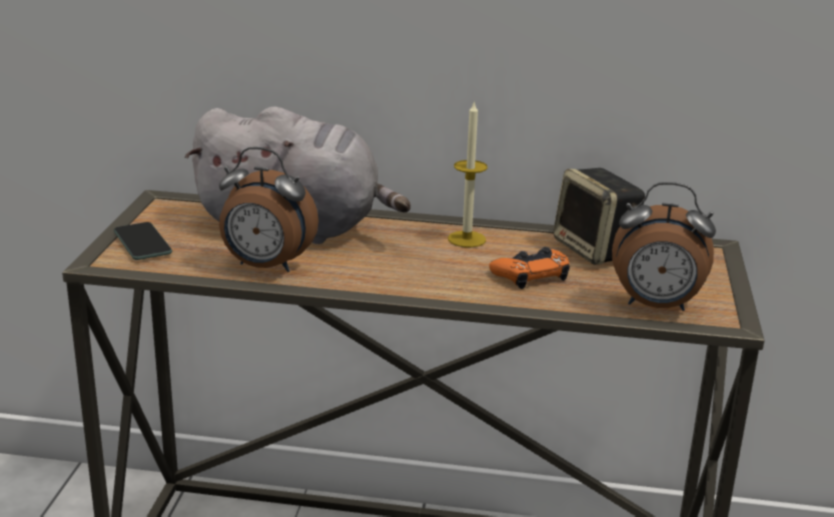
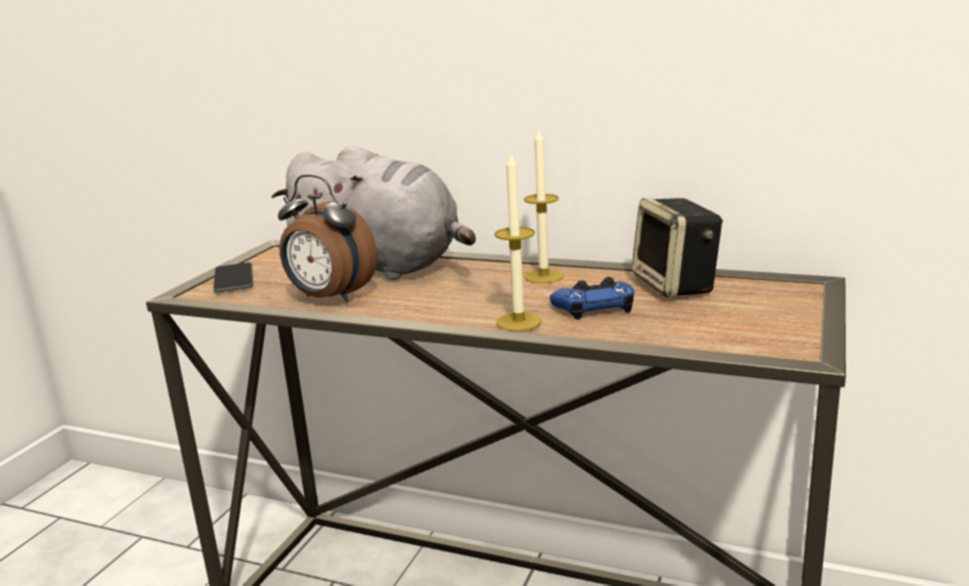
camera: 15 degrees right, 5 degrees down
orange game controller [489,247,570,289] -> blue game controller [550,277,634,320]
alarm clock [612,182,716,311] -> none
none -> candle [495,152,542,331]

